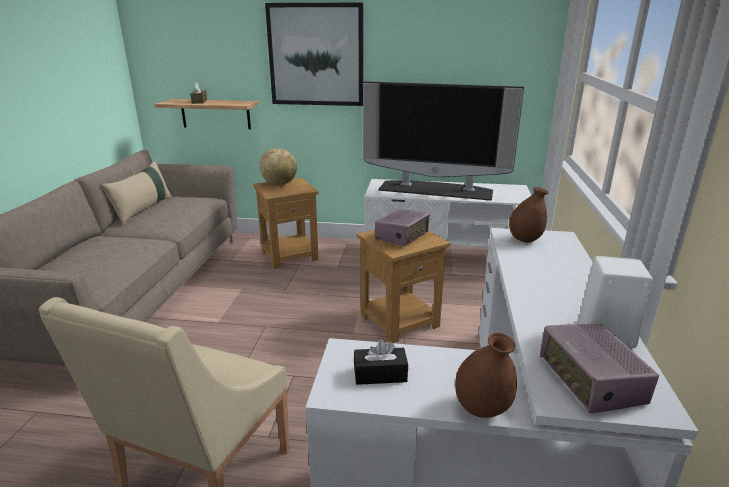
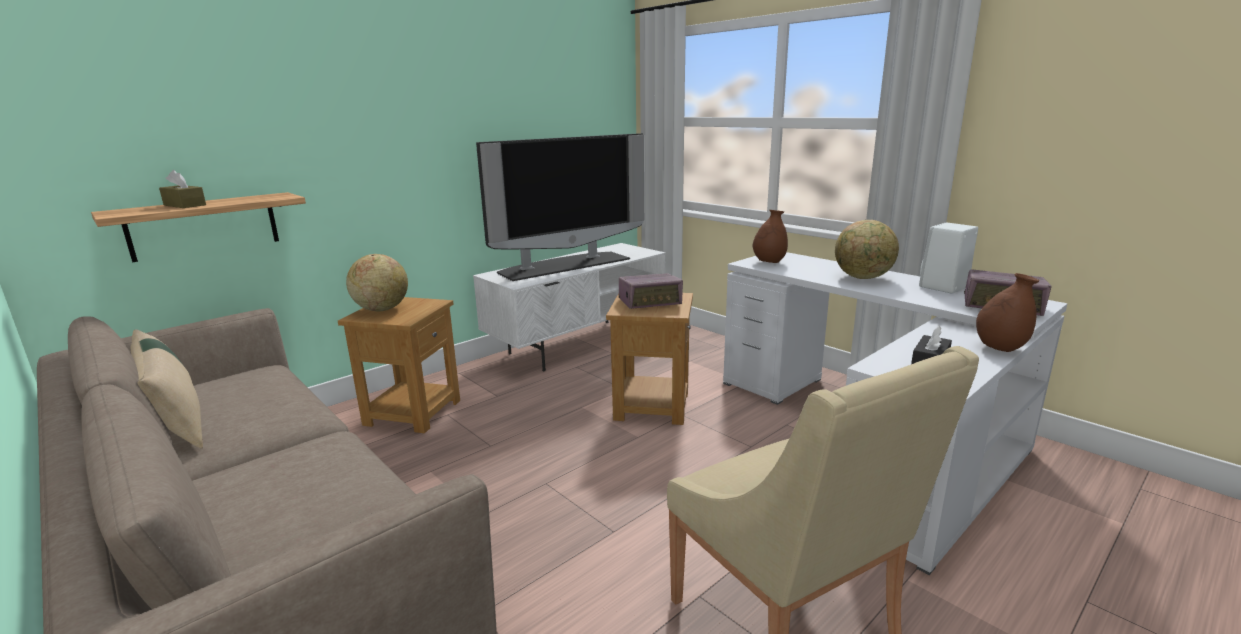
camera: 50 degrees left, 5 degrees down
picture [265,3,363,106] -> none
radio [375,209,430,247] -> radio turned 90 degrees clockwise [619,273,683,309]
none -> globe [835,220,899,279]

